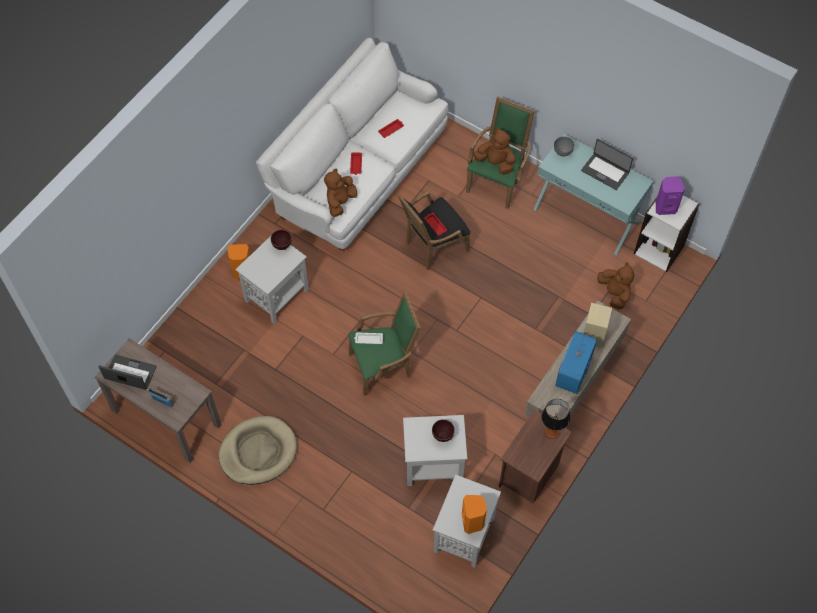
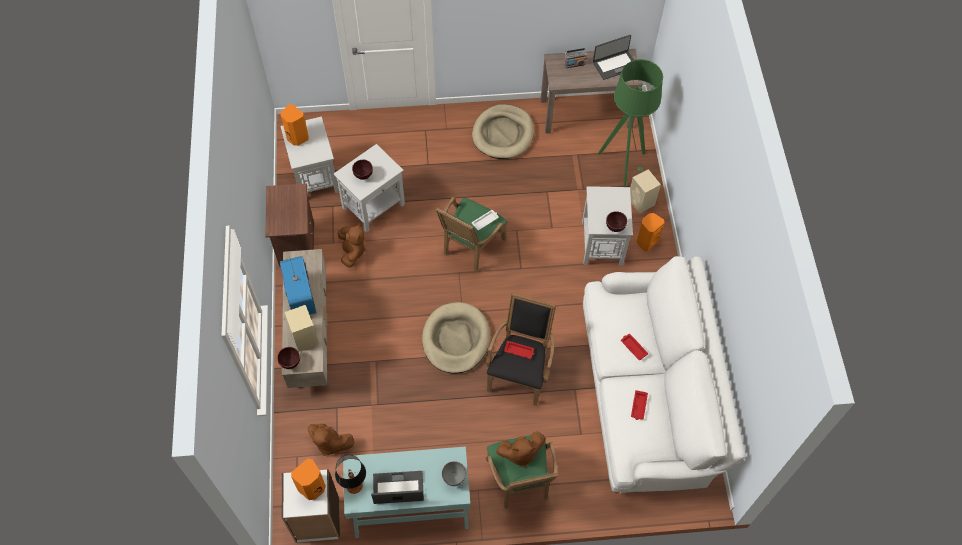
camera: 140 degrees right, 0 degrees up
brown plush toy [324,169,357,217] -> brown plush toy moved to [338,223,366,268]
table lamp [541,399,570,439] -> table lamp moved to [335,455,366,494]
purple speaker [656,176,685,215] -> orange speaker [291,459,326,500]
none -> brown bowl [277,347,300,369]
none -> beige dog bed [422,302,490,374]
none -> green floor lamp [598,59,663,187]
none -> beige speaker [630,169,661,213]

